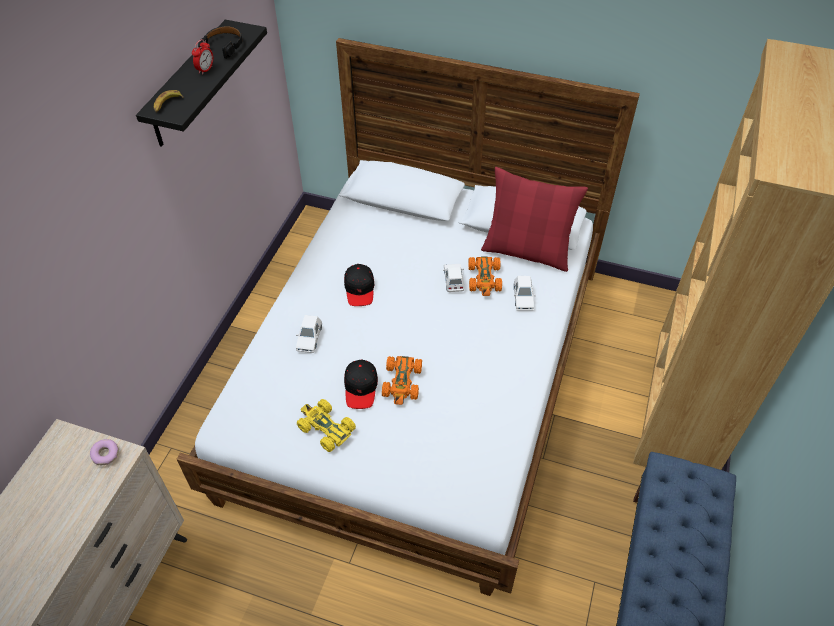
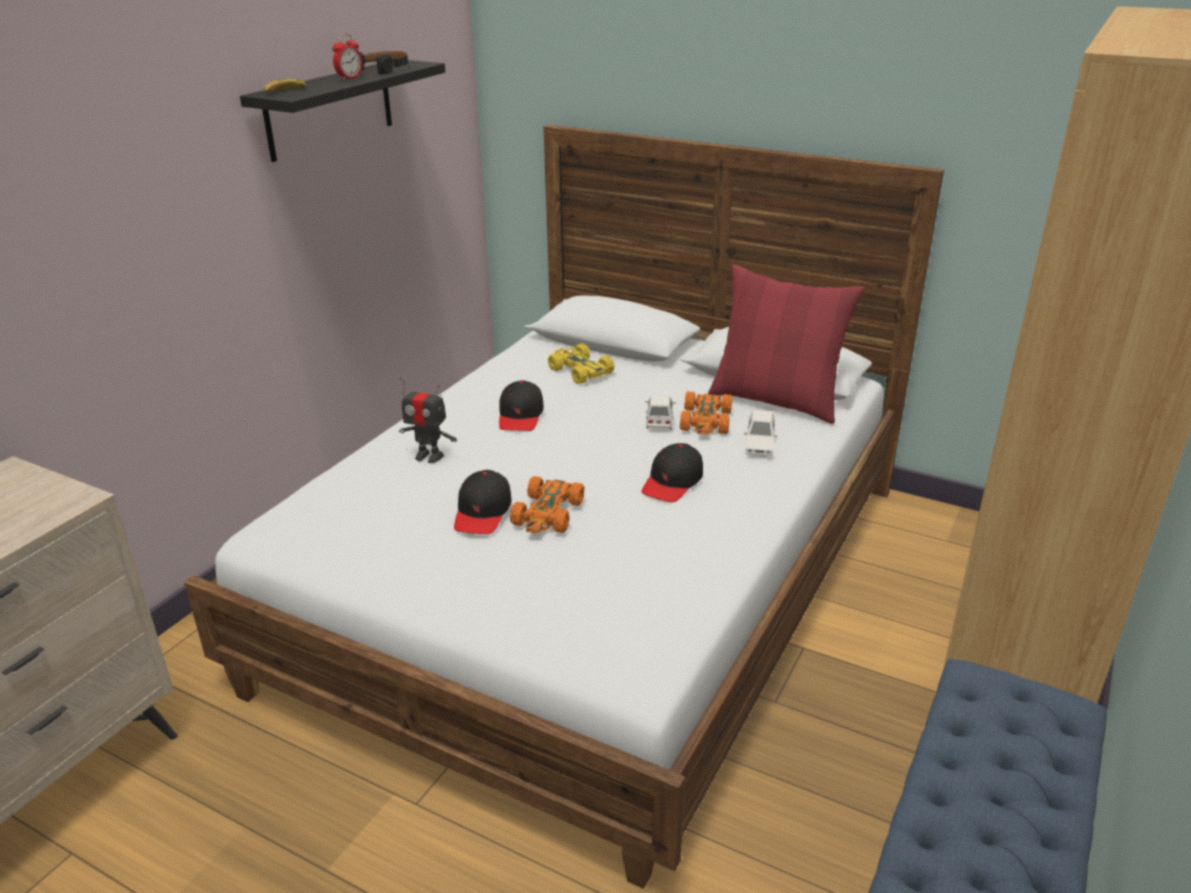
camera: 10 degrees right, 20 degrees down
donut [90,439,119,465] -> none
white toy car [296,315,322,353] -> toy robot [399,377,457,463]
yellow toy car [297,399,356,452] -> yellow toy car moved to [548,344,614,384]
none -> black cap [641,443,703,503]

